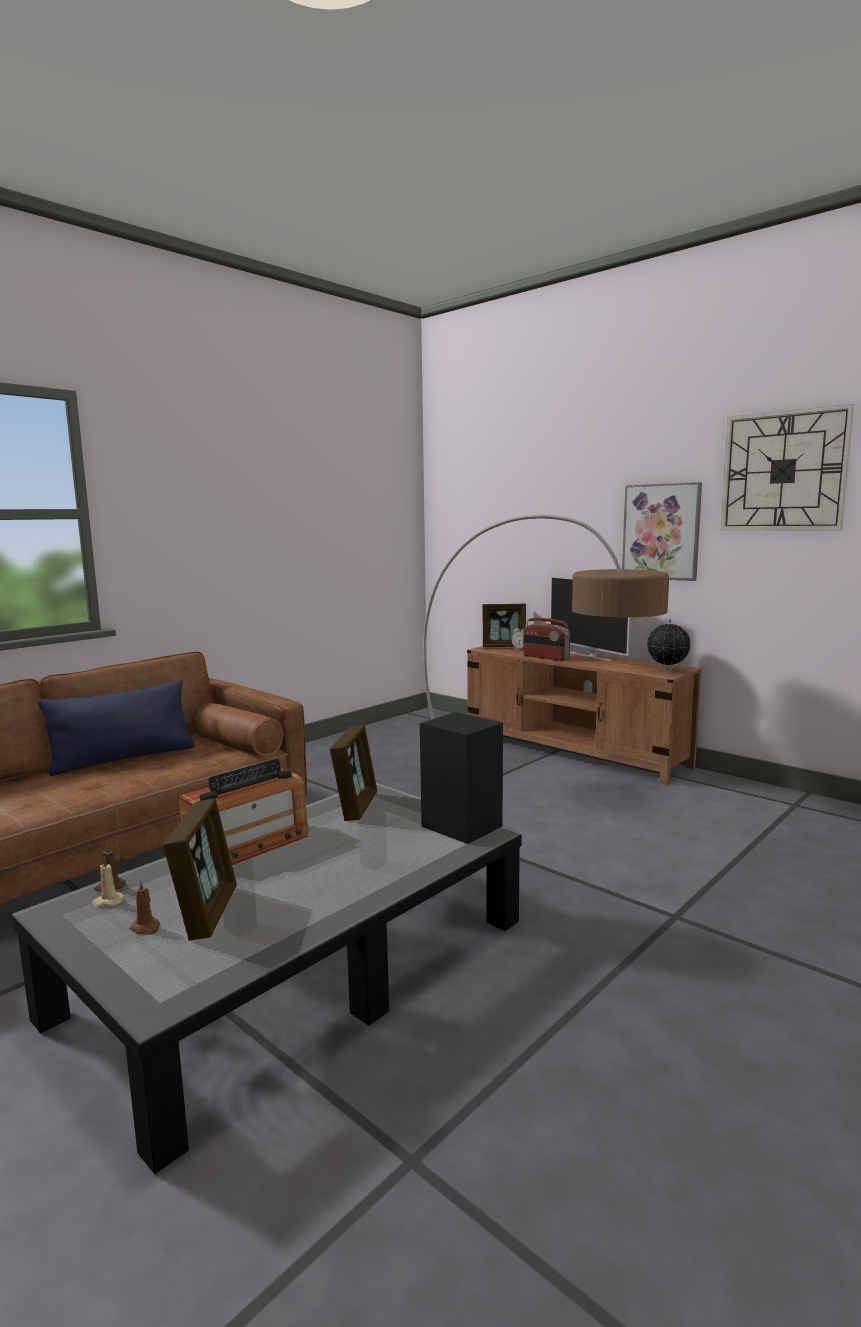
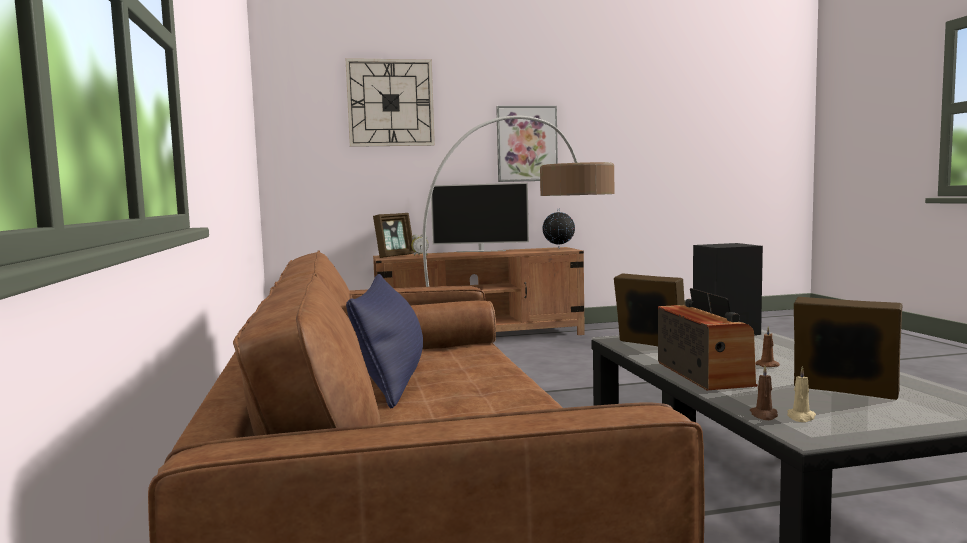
camera: 55 degrees left, 5 degrees down
brown candle [129,879,160,935] -> brown candle moved to [756,326,780,367]
radio [523,618,570,661] -> none
wall clock [720,404,854,530] -> wall clock moved to [346,58,435,147]

